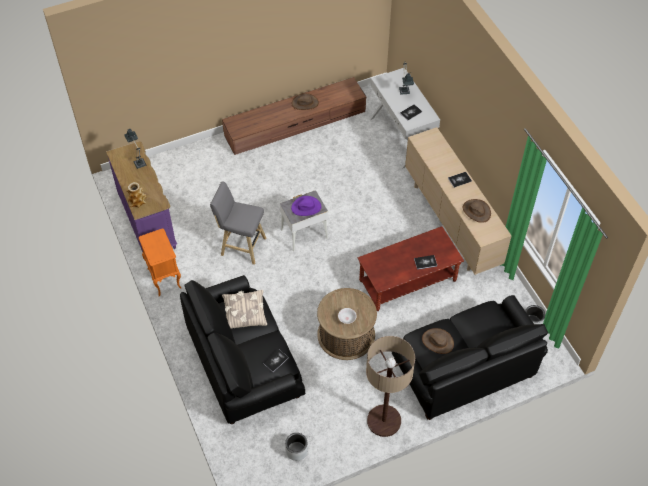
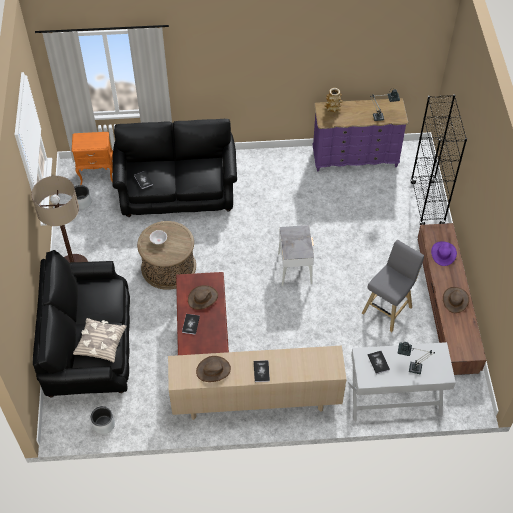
camera: 110 degrees right, 0 degrees up
orange nightstand [139,229,181,296] -> orange nightstand moved to [72,132,113,185]
grey stool [210,182,266,265] -> grey stool moved to [362,240,424,332]
beige pillow [222,290,267,329] -> beige pillow moved to [73,318,126,362]
purple hat [291,196,322,216] -> purple hat moved to [431,241,457,266]
brown hat [422,328,454,354] -> brown hat moved to [188,285,218,310]
none -> black bookcase [410,94,467,225]

